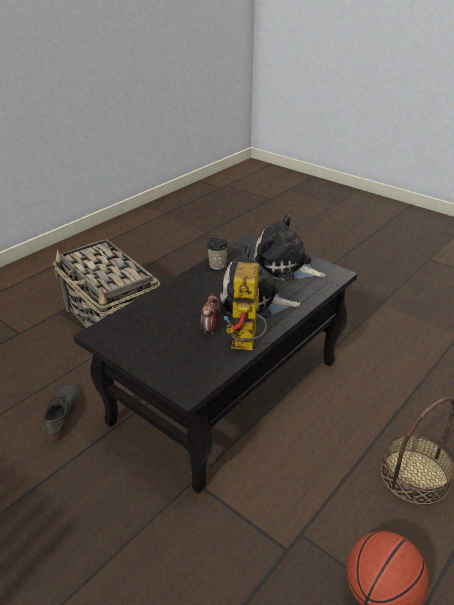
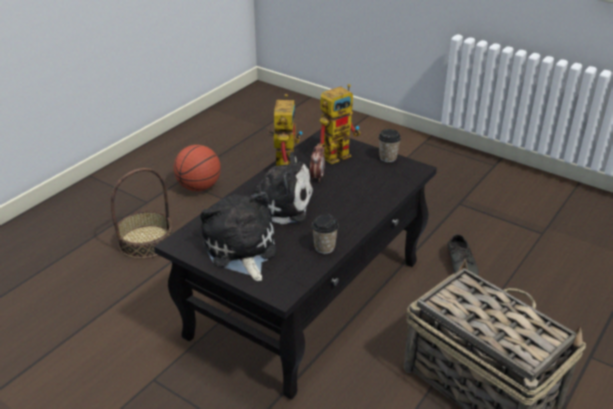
camera: 175 degrees right, 0 degrees up
plush toy [254,215,326,281] -> plush toy turned 135 degrees counterclockwise [200,191,277,281]
none -> toy robot [320,84,361,164]
none -> cup [378,129,401,162]

